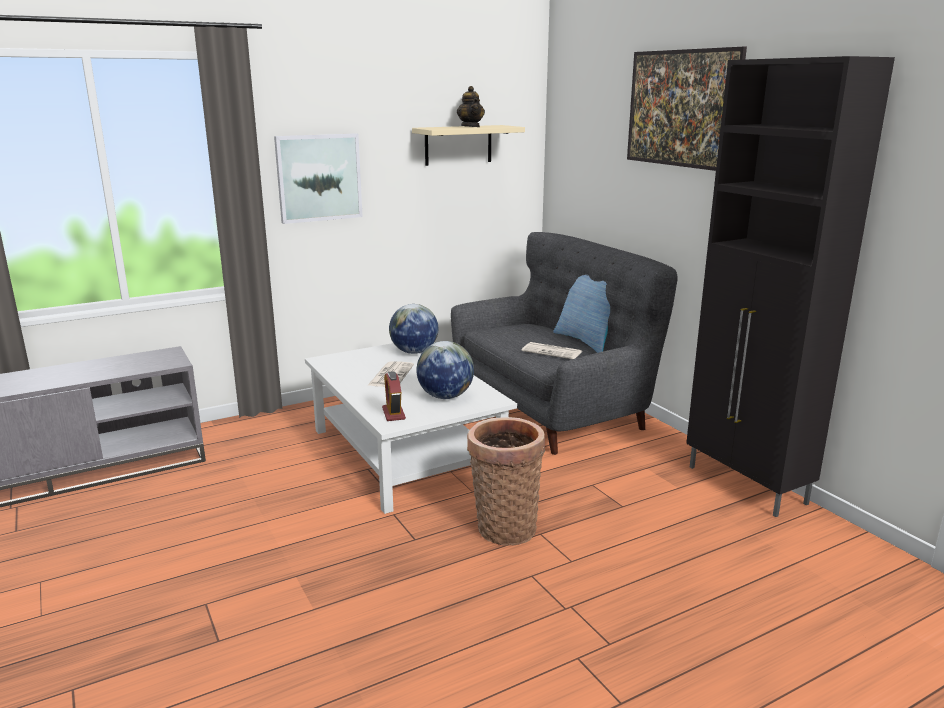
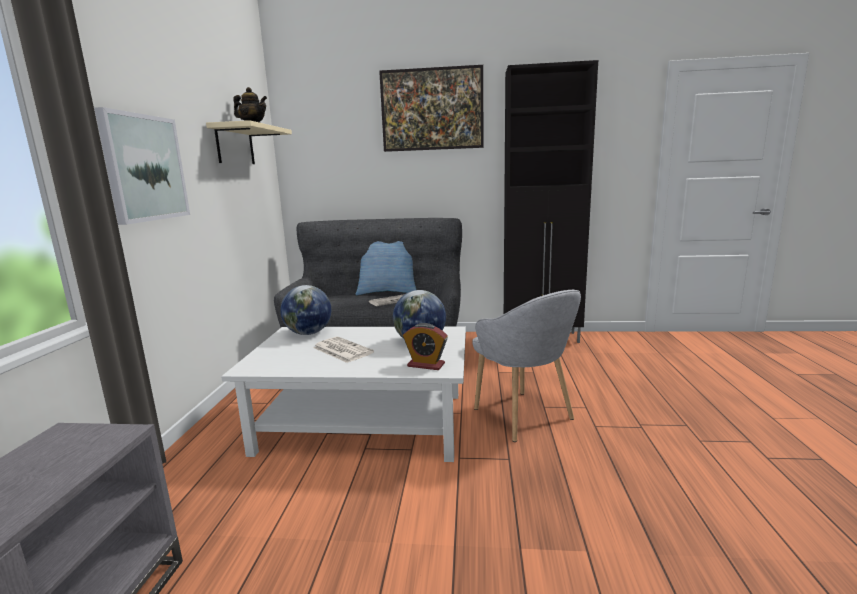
camera: 55 degrees left, 5 degrees down
basket [467,417,545,546] -> grey armchair [472,290,581,442]

